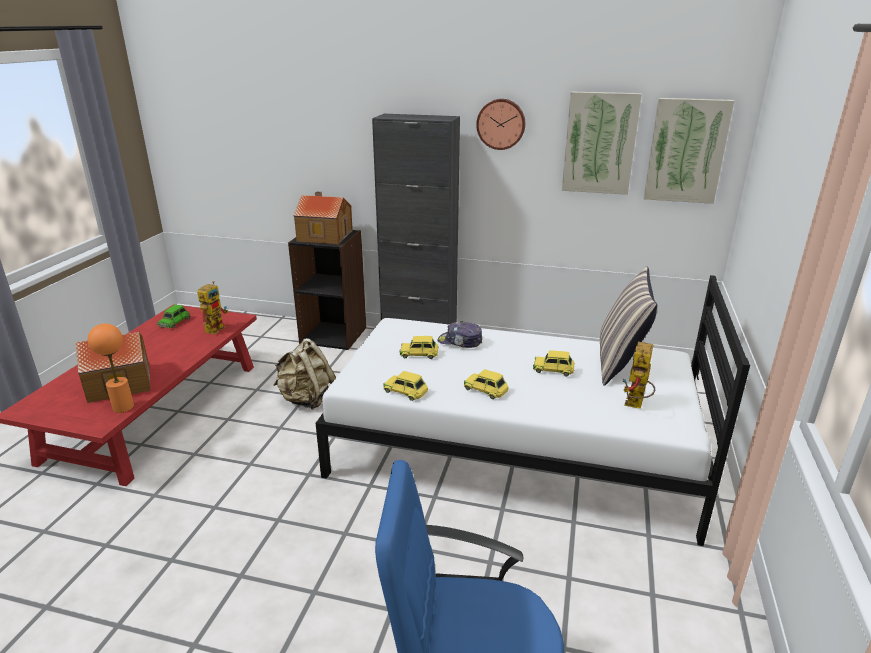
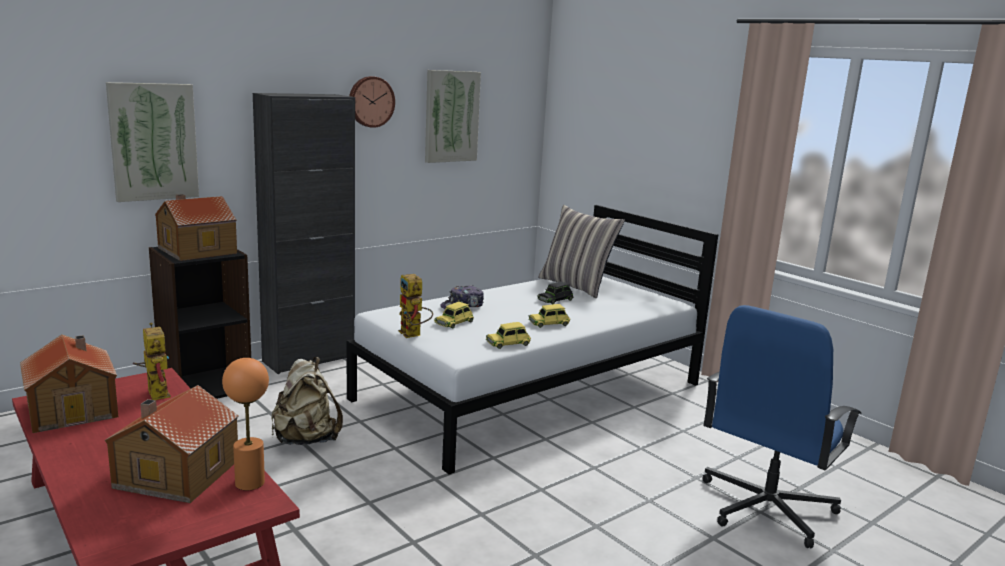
camera: 55 degrees left, 10 degrees down
green toy car [157,305,190,328] -> toy house [20,335,118,433]
yellow toy car [533,350,575,377] -> black toy car [537,282,573,304]
toy robot [623,342,655,409] -> toy robot moved to [398,274,433,338]
picture [644,98,734,204] -> picture moved to [106,82,199,202]

